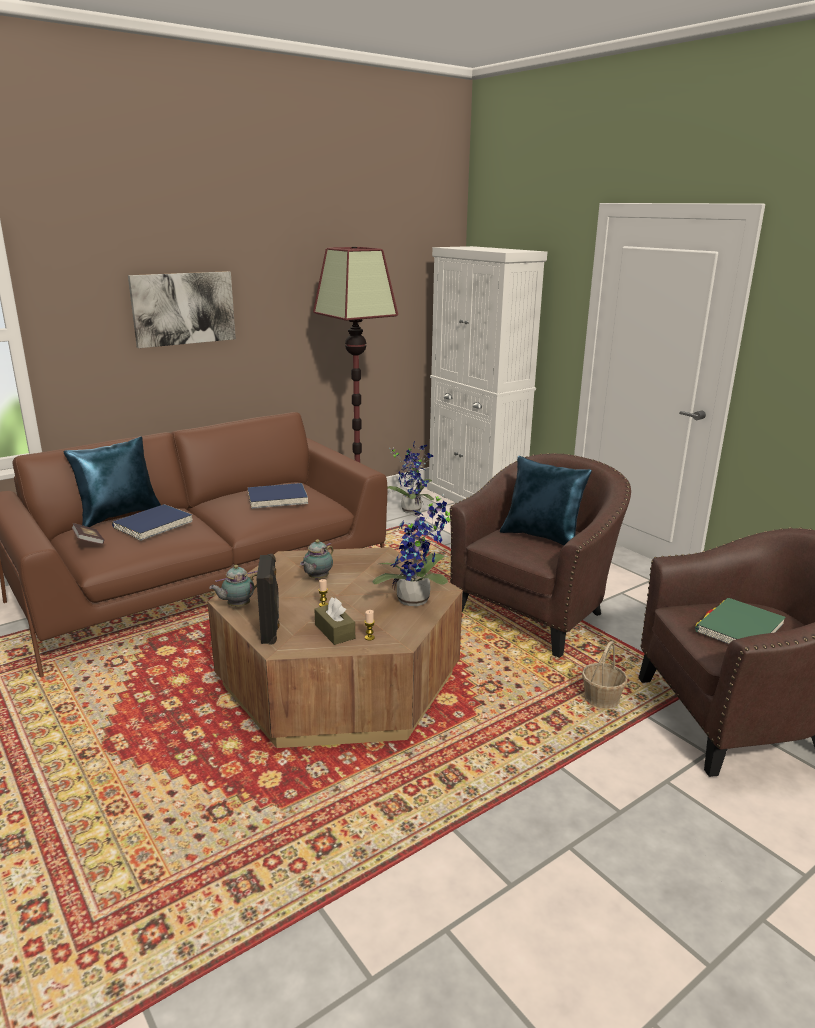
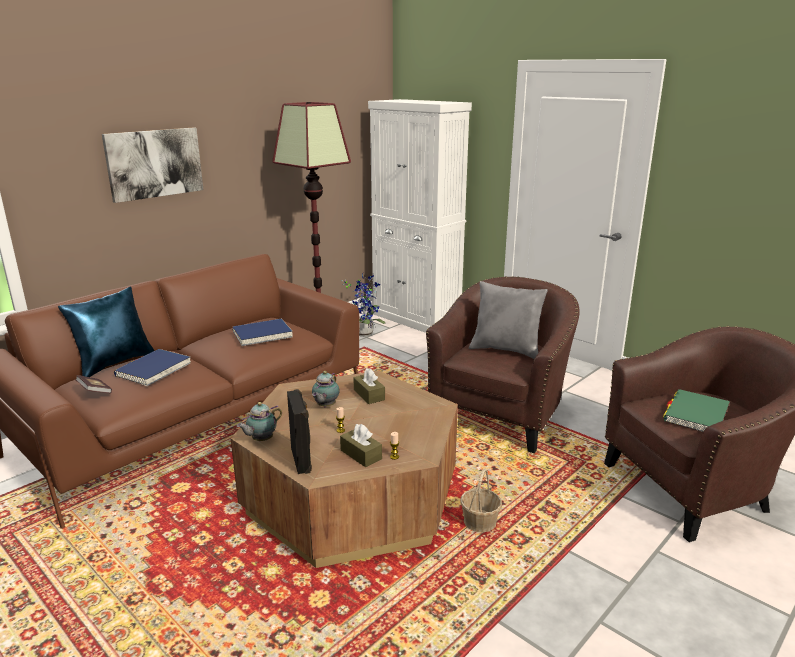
camera: 10 degrees left, 0 degrees up
potted plant [373,494,451,606] -> none
blue pillow [500,456,592,546] -> grey pillow [469,281,548,359]
basket [582,641,628,709] -> basket moved to [460,469,502,533]
none -> brown tissue box [353,368,385,404]

